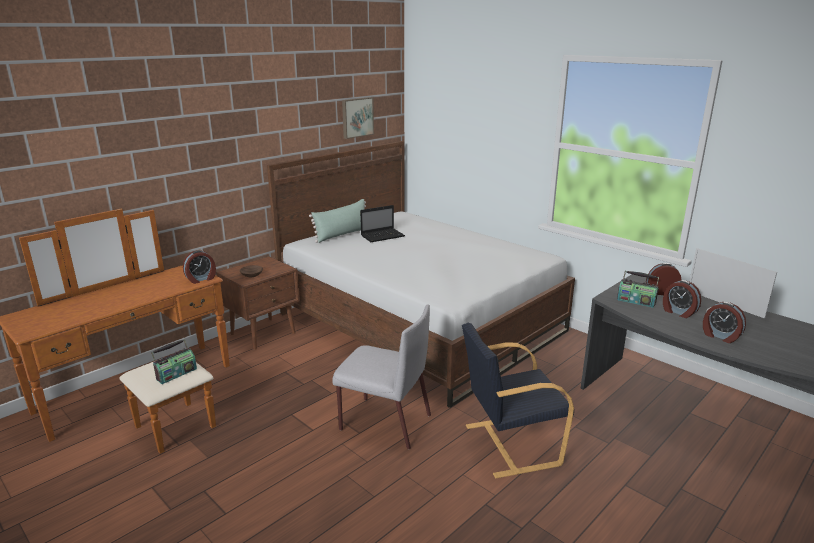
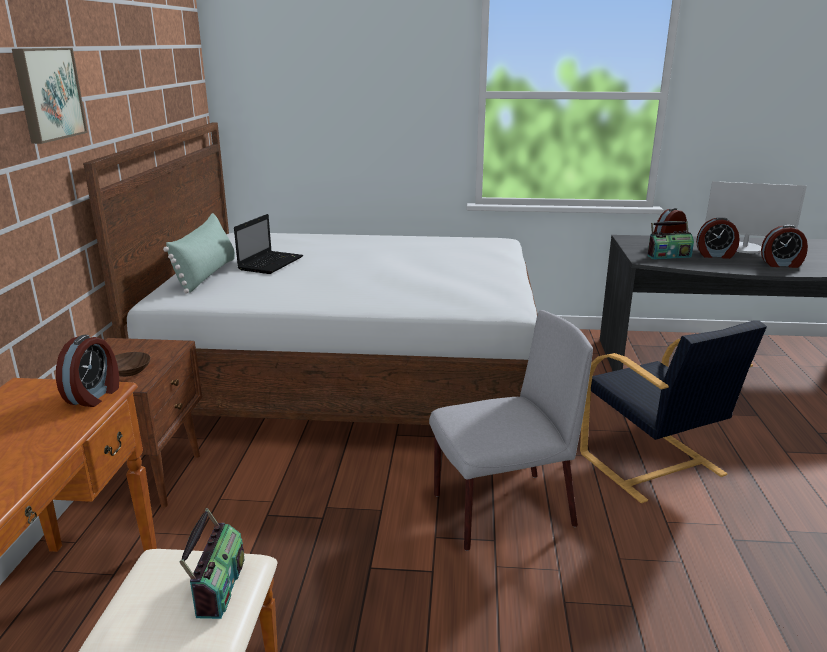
camera: 40 degrees left, 0 degrees up
picture [342,97,374,139] -> picture moved to [12,48,88,144]
black armchair [462,323,574,478] -> black armchair turned 60 degrees counterclockwise [580,320,767,503]

